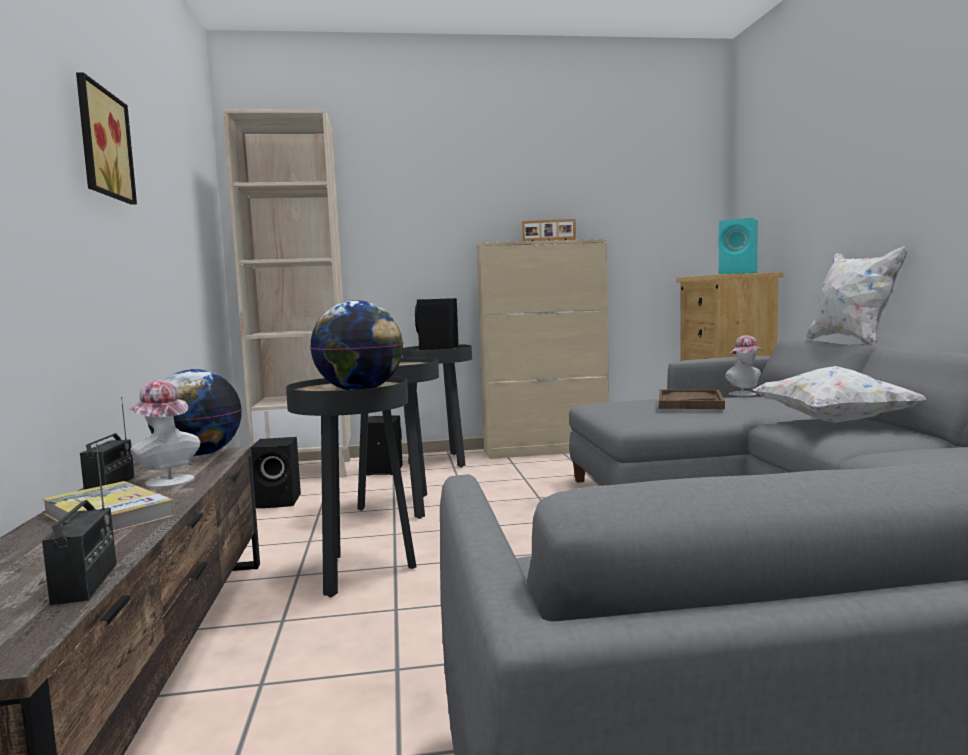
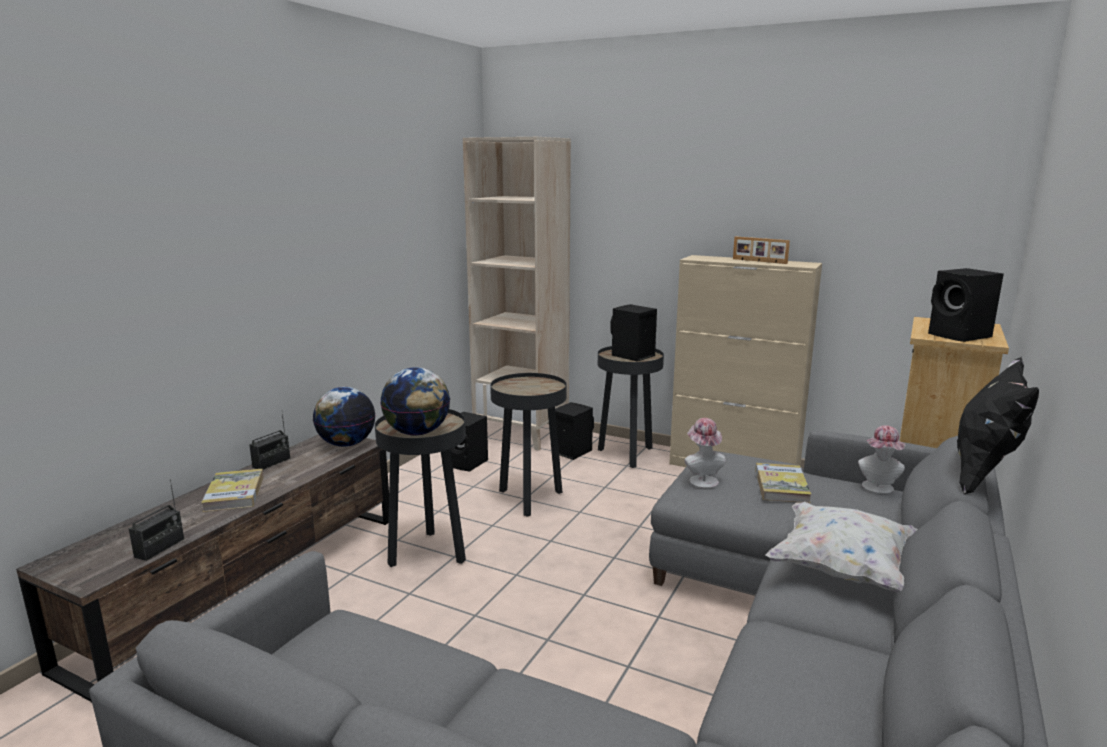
camera: 35 degrees right, 10 degrees up
picture [76,72,137,204] -> none
hat [129,380,200,488] -> hat moved to [684,418,726,488]
brown tray [659,390,725,409] -> book [755,463,812,503]
turquoise speaker [718,218,758,274] -> black speaker [928,268,1004,342]
white pillow [806,245,909,346] -> black pillow [957,356,1039,495]

